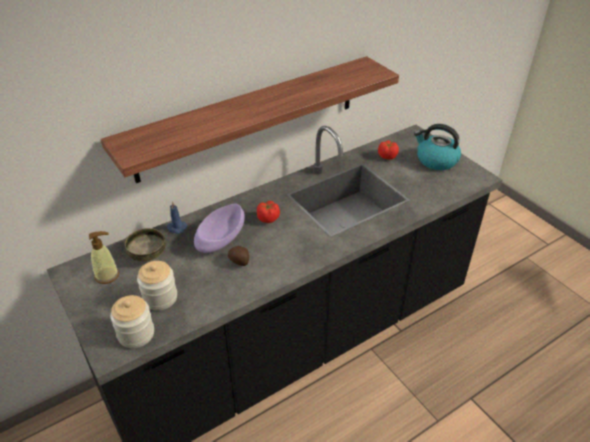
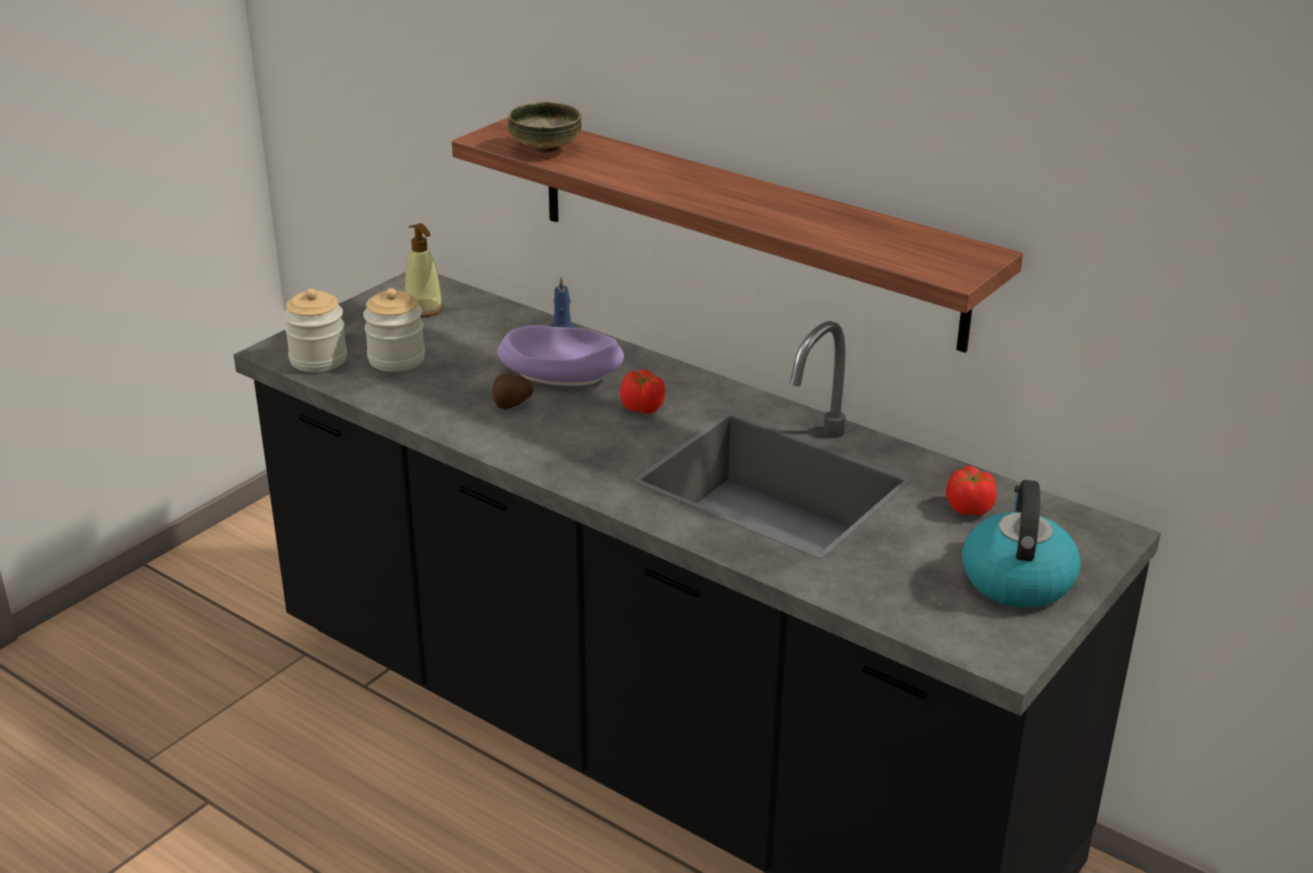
camera: 70 degrees right, 10 degrees down
bowl [125,228,166,261] -> bowl moved to [508,102,582,153]

